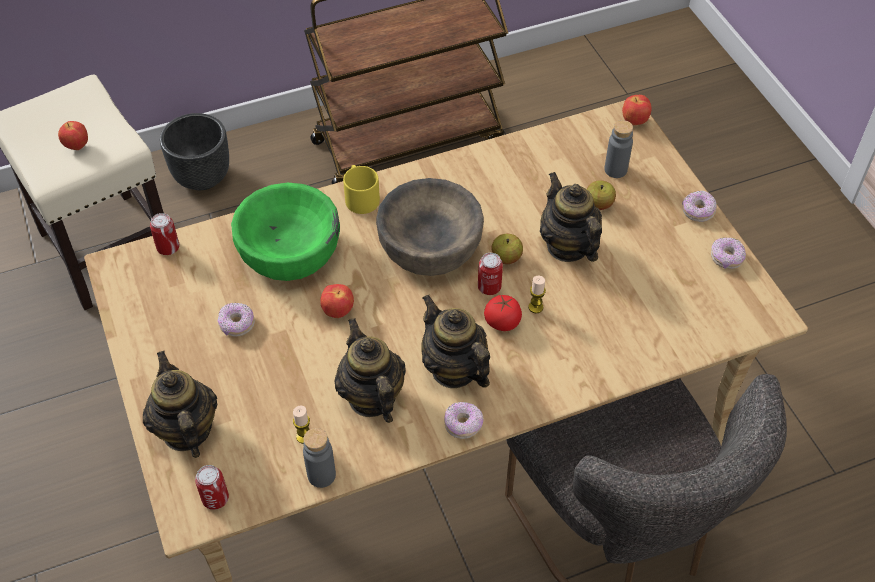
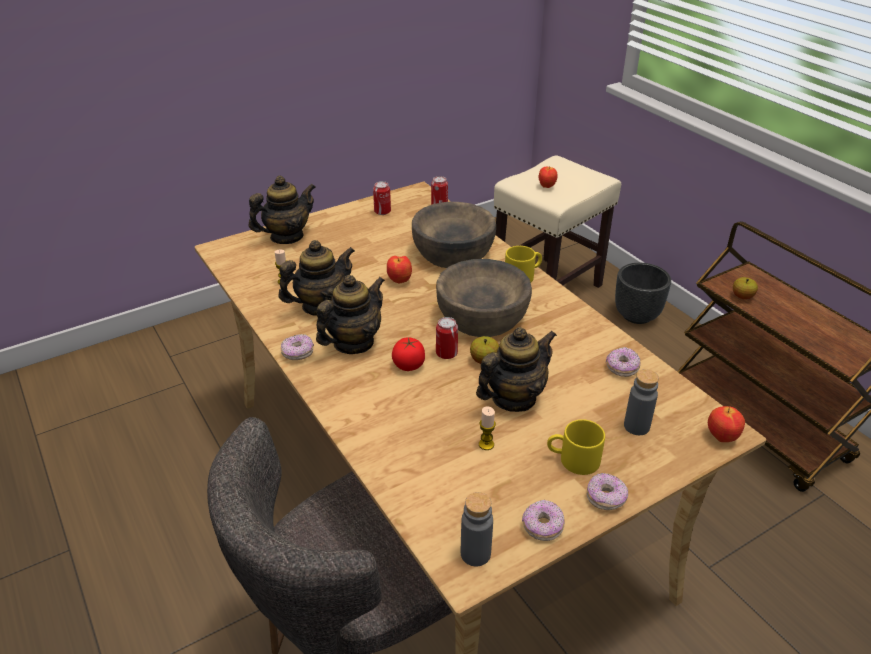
camera: 80 degrees right, 15 degrees down
can [195,465,229,510] -> can moved to [373,181,391,215]
donut [218,303,255,336] -> donut moved to [606,347,641,377]
green bowl [231,183,340,281] -> brown bowl [412,202,496,268]
grey bottle [303,428,336,488] -> grey bottle moved to [461,492,493,567]
candle [528,276,546,313] -> candle moved to [479,406,496,450]
apple [587,180,616,210] -> apple moved to [733,277,758,299]
none -> yellow mug [547,419,605,475]

